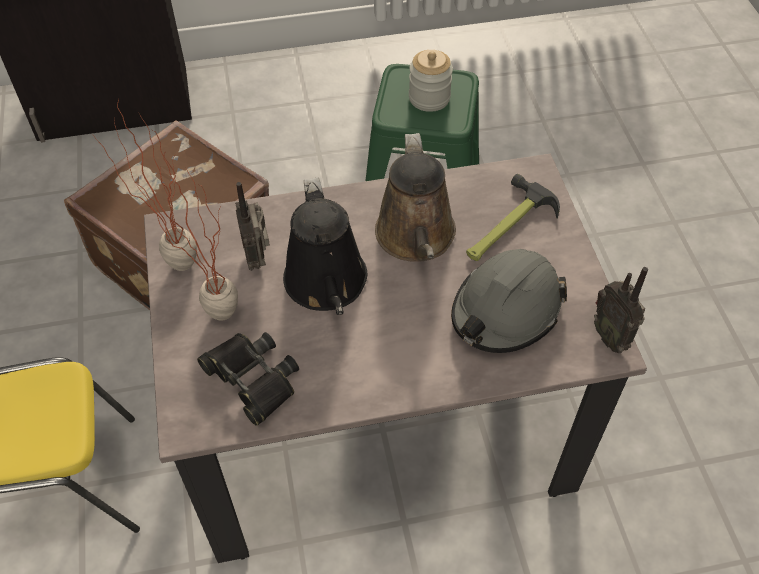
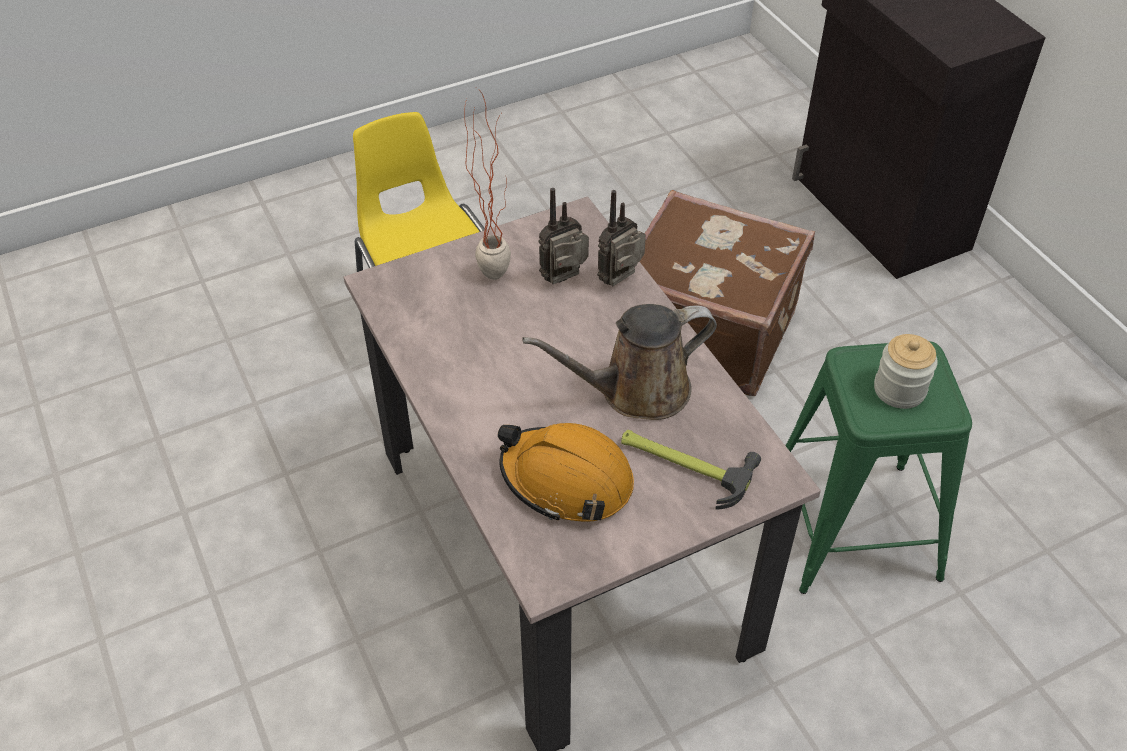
camera: 75 degrees right, 5 degrees down
potted plant [93,99,197,271] -> none
black binoculars [197,332,299,426] -> none
black watering can [283,177,367,315] -> none
grey hard hat [451,249,567,353] -> orange hard hat [498,423,634,522]
radio [594,267,648,353] -> radio moved to [597,190,646,286]

